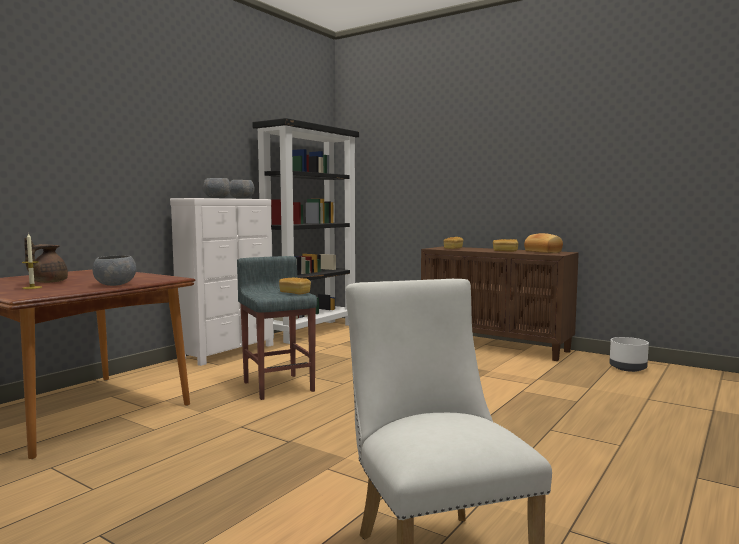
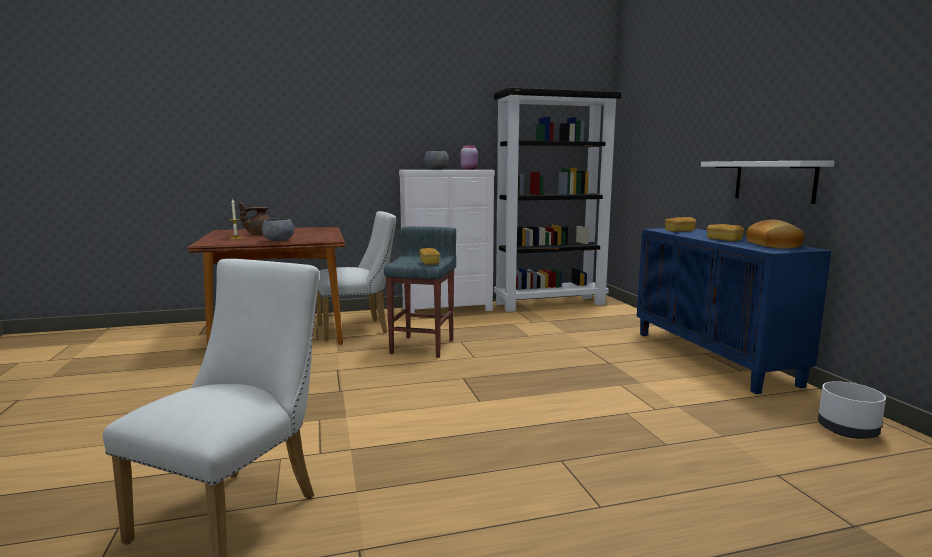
camera: 40 degrees right, 5 degrees up
grey bowl [230,180,255,199] -> pink jar [460,145,478,170]
brown cabinet [421,246,579,361] -> blue cabinet [637,228,832,394]
none -> white chair [317,211,396,340]
none -> white shelf [701,161,835,204]

